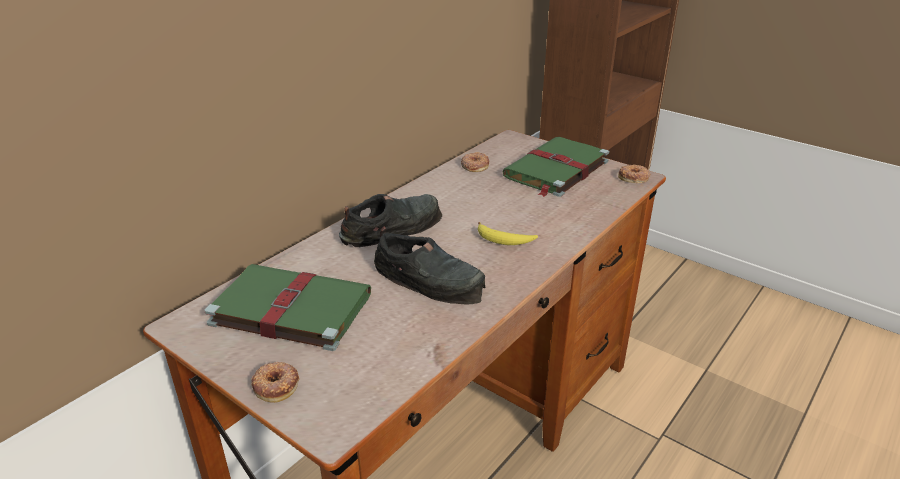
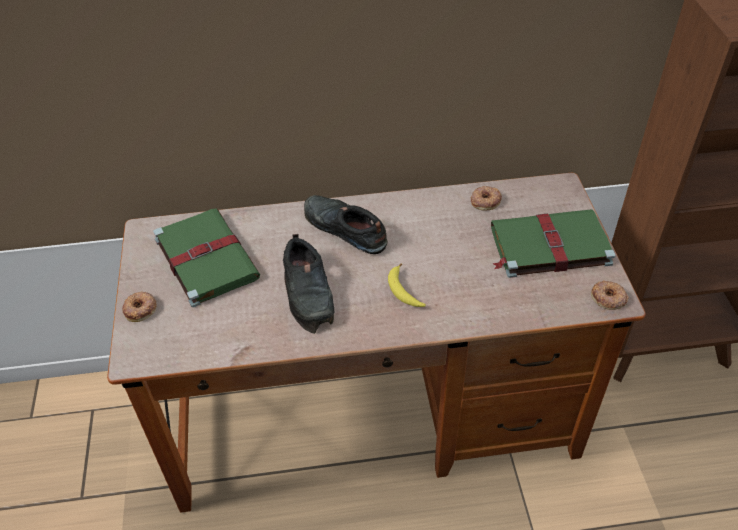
camera: 45 degrees right, 15 degrees up
black shoe [339,194,442,247] -> black shoe turned 150 degrees counterclockwise [304,195,387,254]

